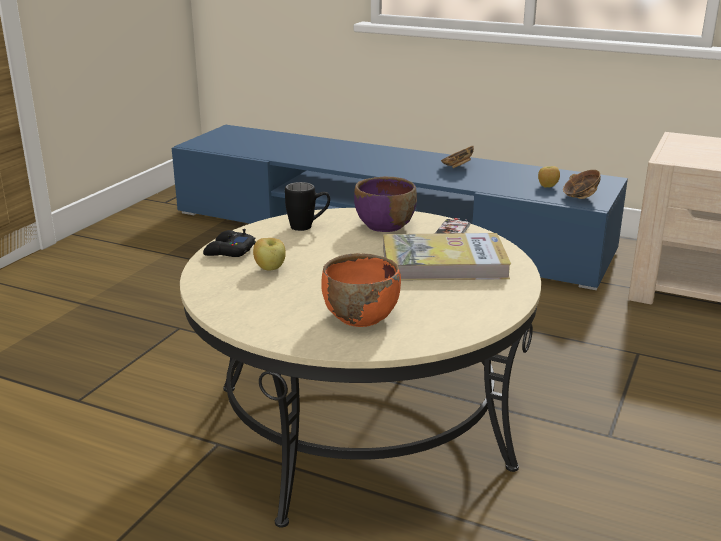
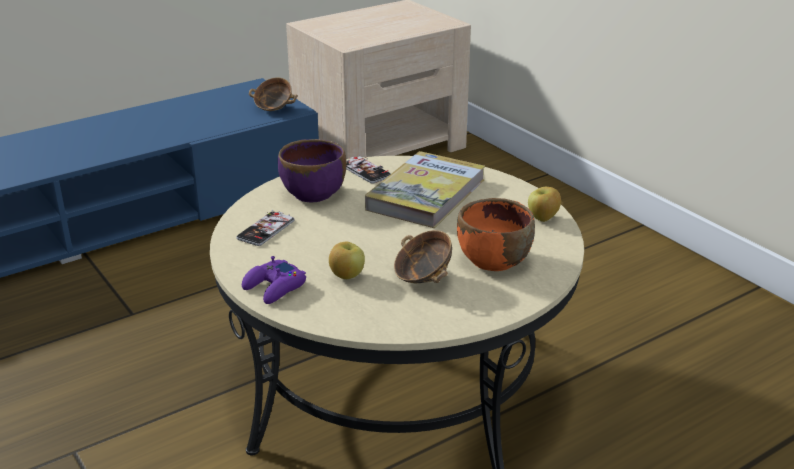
camera: 60 degrees left, 5 degrees up
black game controller [203,229,256,257] -> purple game controller [242,256,306,304]
black mug [285,182,330,231] -> phone [236,210,294,246]
bowl [441,146,474,168] -> bowl moved to [394,230,452,283]
apple [538,166,560,187] -> apple moved to [528,187,561,222]

